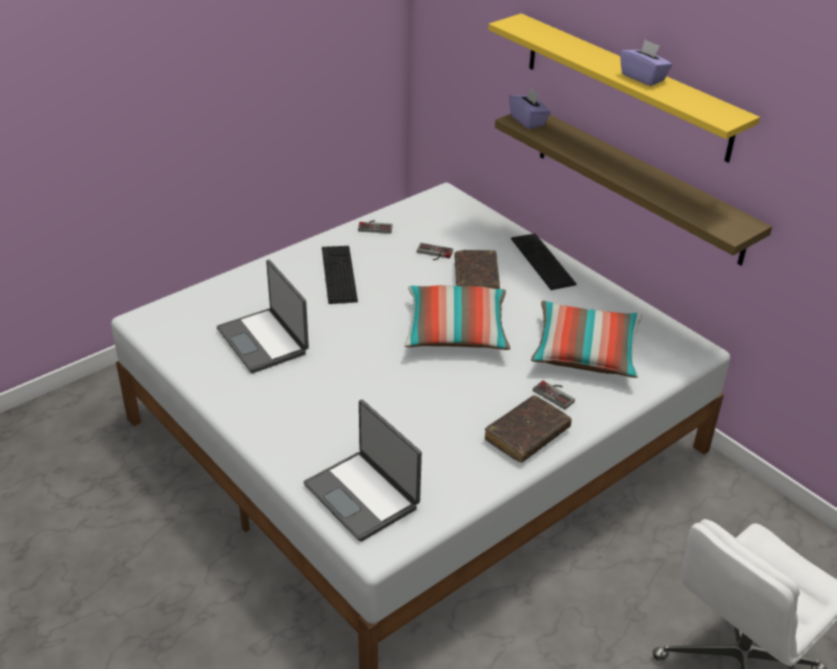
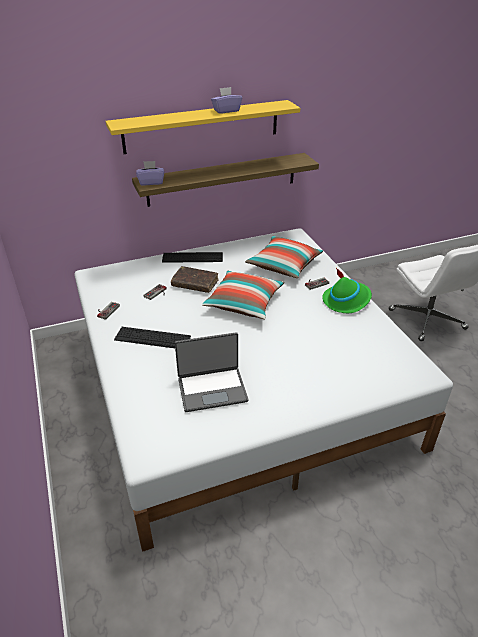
camera: 70 degrees left, 0 degrees up
laptop [303,400,422,542] -> none
brown book [485,395,572,463] -> green hat [322,268,372,313]

